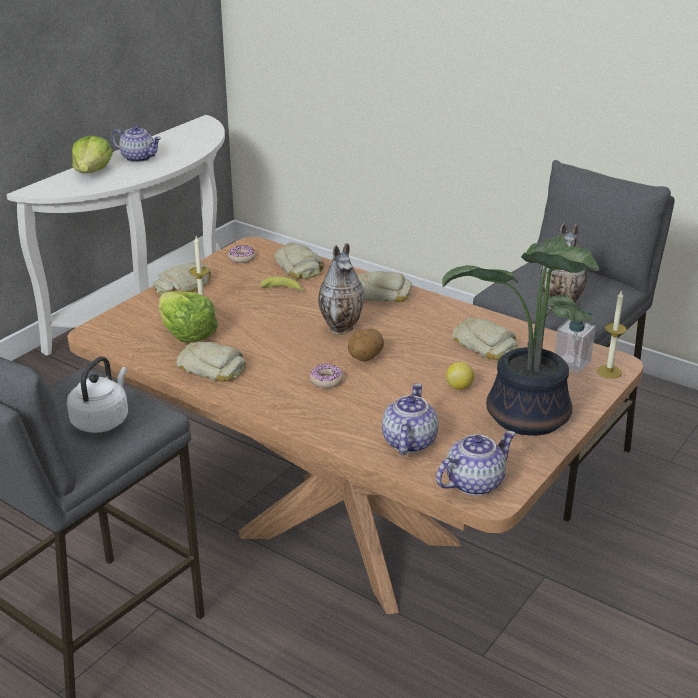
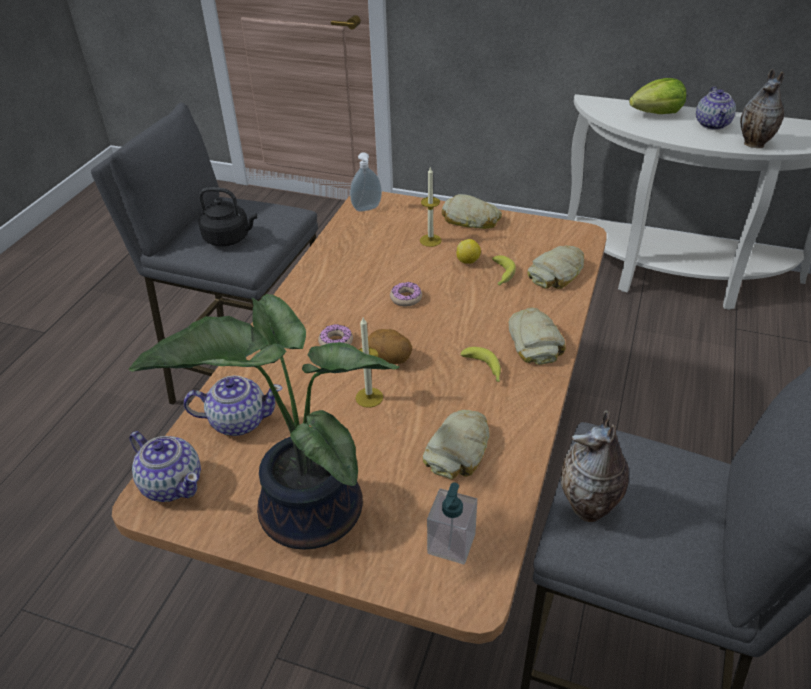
camera: 75 degrees right, 10 degrees up
white kettle [67,356,128,433] -> black kettle [198,187,257,247]
lettuce [159,291,218,342] -> none
bread [177,342,246,382] -> none
donut [228,245,256,263] -> donut moved to [390,282,422,307]
vase [318,243,365,335] -> vase moved to [740,69,784,148]
lemon [446,362,474,390] -> lemon moved to [456,239,481,264]
candle [597,290,627,379] -> candle moved to [355,318,383,408]
none -> soap dispenser [350,152,382,212]
none -> banana [461,347,501,382]

